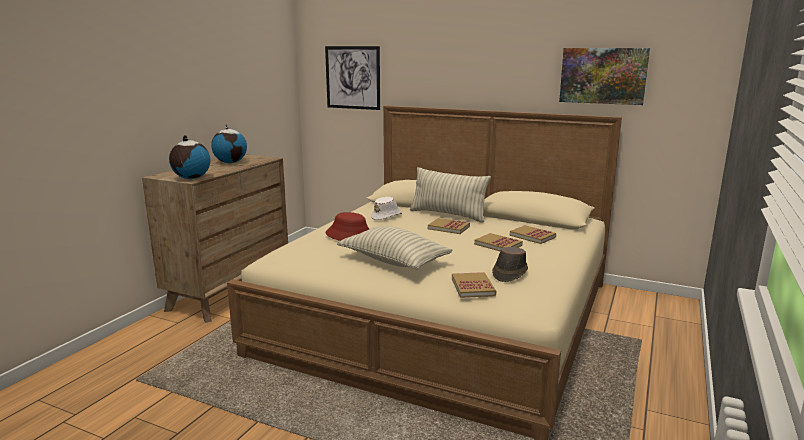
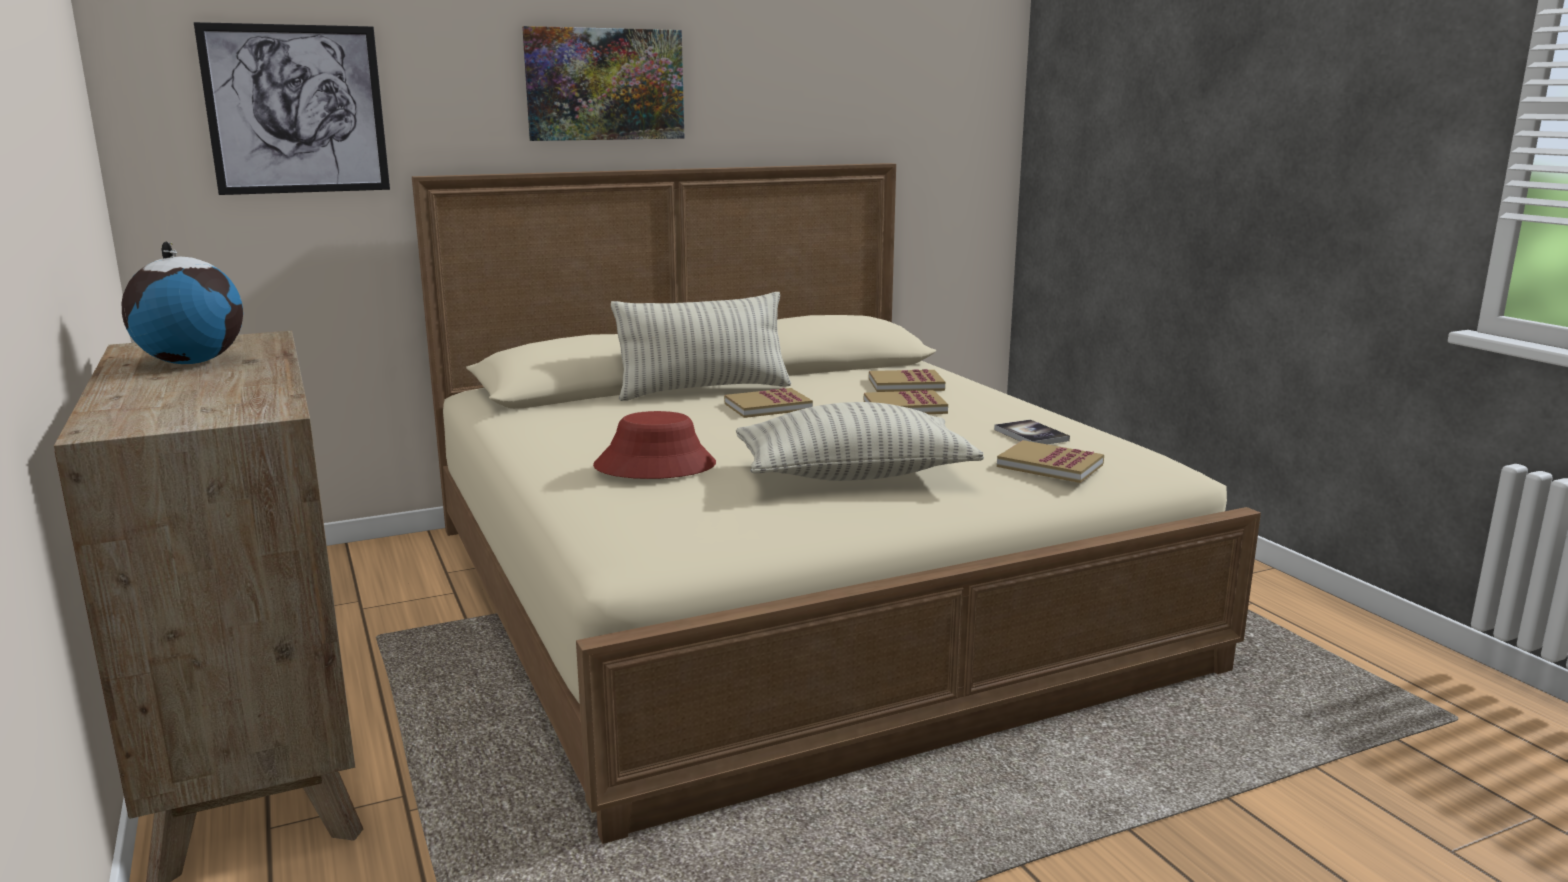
camera: 50 degrees left, 0 degrees up
globe [169,135,211,179] -> none
white hat [371,197,402,220] -> none
brown hat [492,247,528,282] -> book [994,420,1070,444]
picture [559,48,650,105] -> picture moved to [522,26,684,141]

